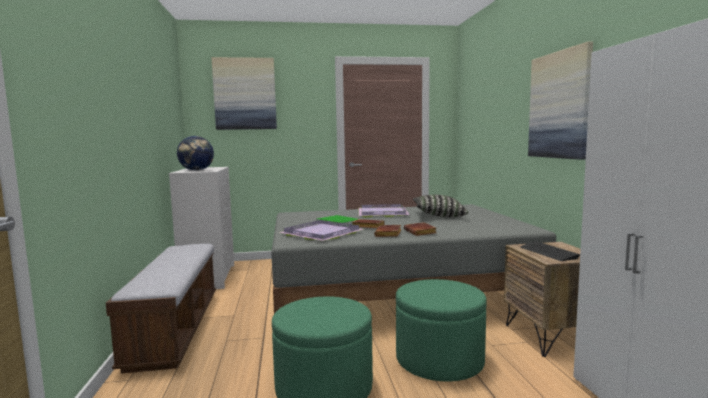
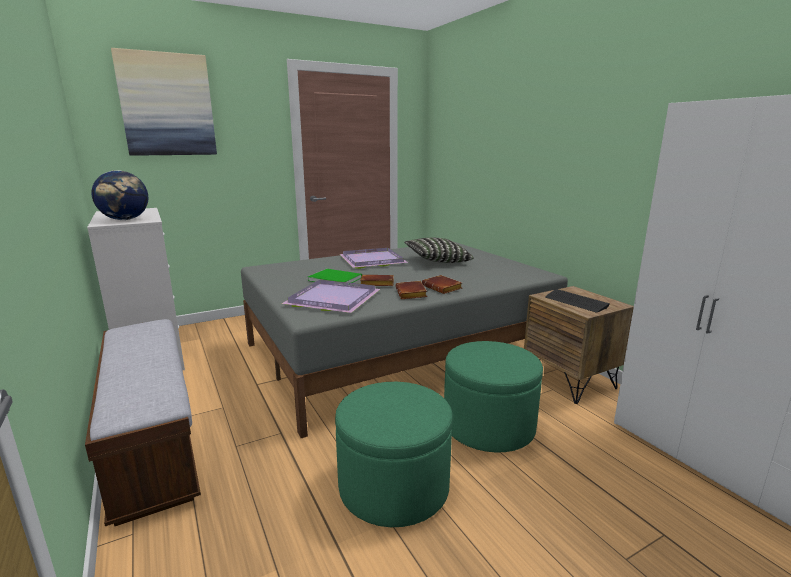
camera: 20 degrees left, 10 degrees up
picture [528,42,593,160] -> none

